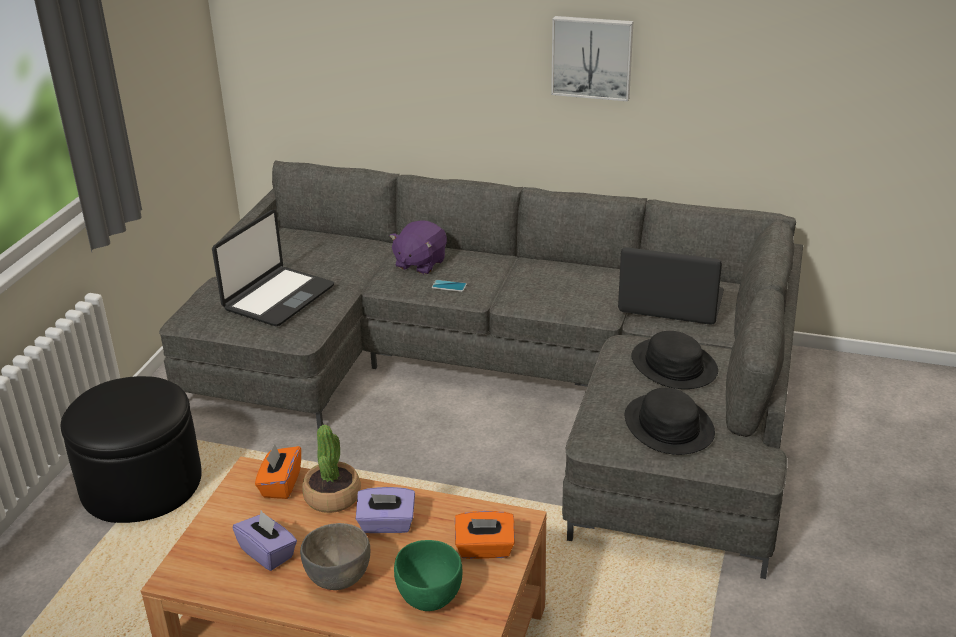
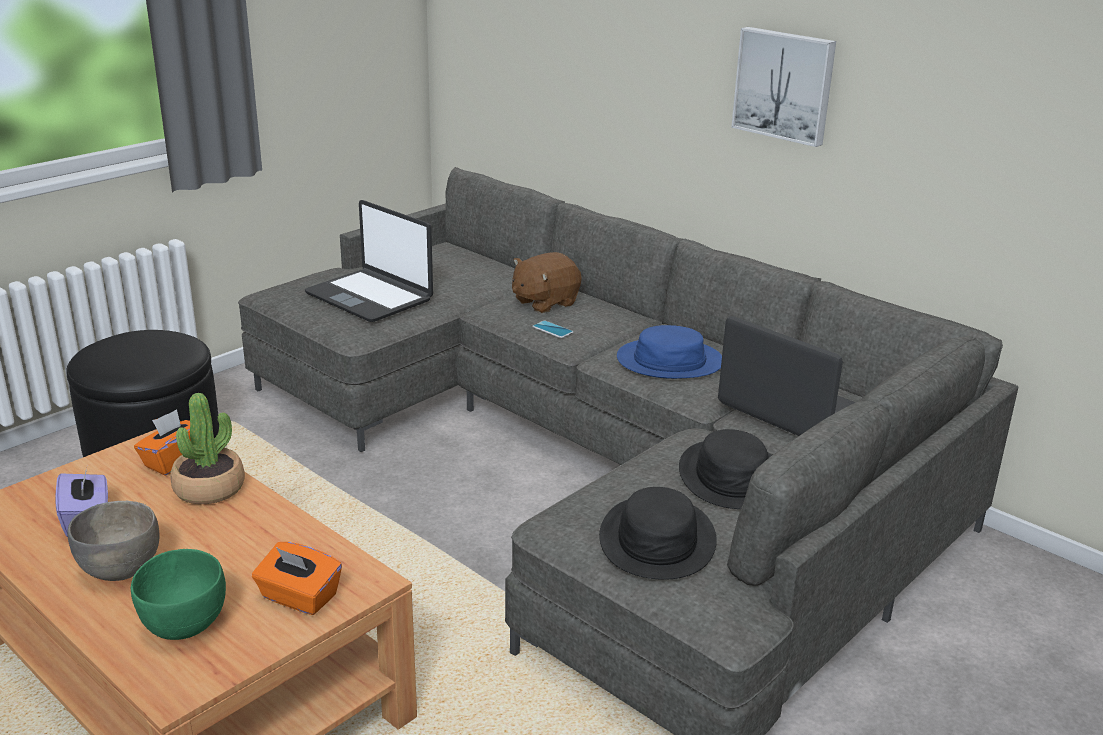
camera: 25 degrees right, 5 degrees down
laptop [212,210,334,326] -> laptop turned 75 degrees clockwise [305,200,433,322]
purple tissue box [356,487,415,533] -> none
purple plush toy [389,221,447,275] -> brown plush toy [512,252,582,313]
none -> blue hat [617,325,722,379]

